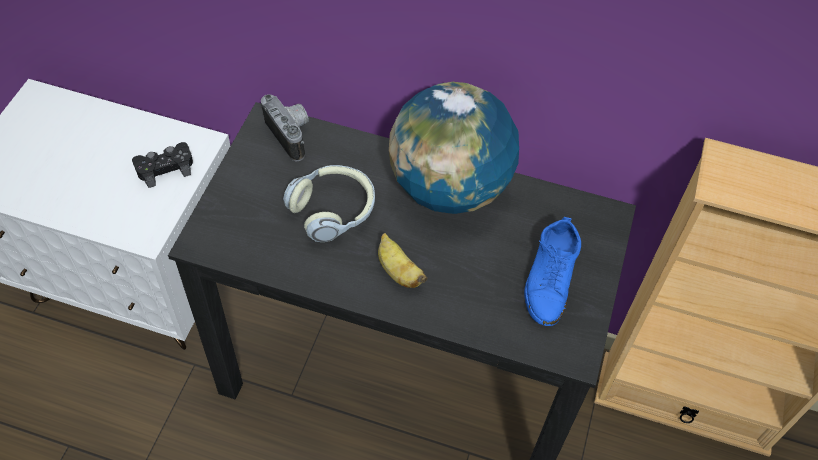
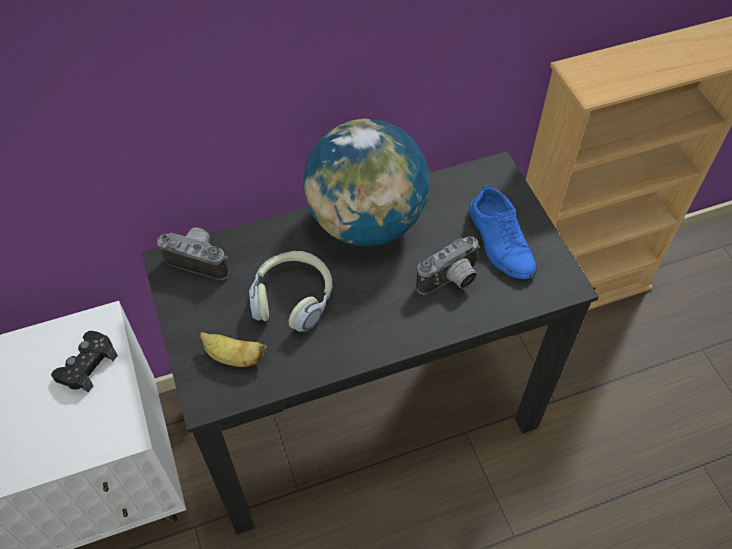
camera: 35 degrees left, 0 degrees up
banana [378,233,427,288] -> banana moved to [200,332,268,367]
none -> camera [416,237,480,295]

